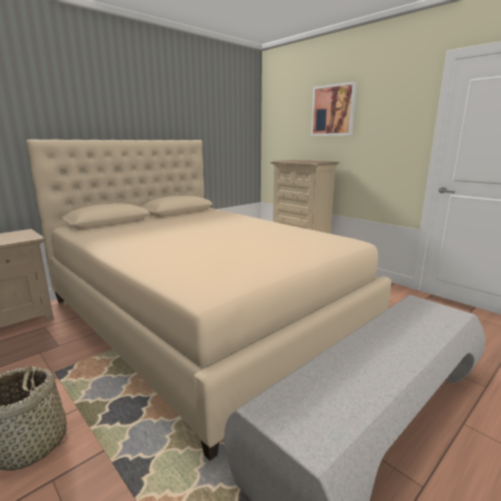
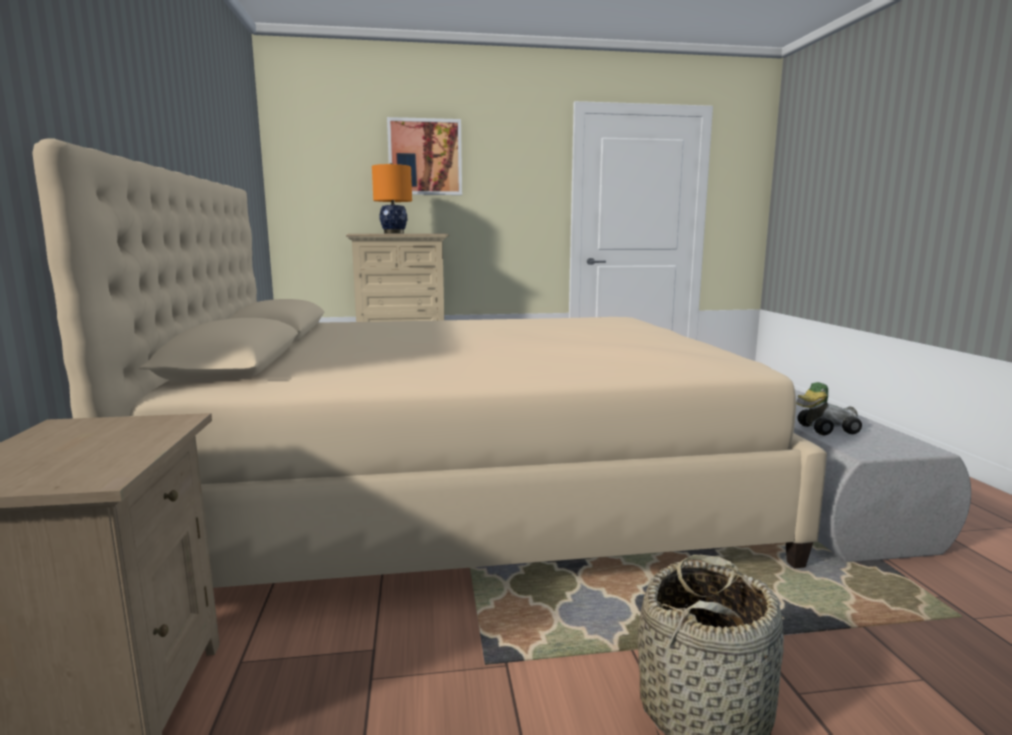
camera: 55 degrees left, 5 degrees down
none -> orange table lamp [372,163,412,234]
none -> toy car [796,382,862,435]

